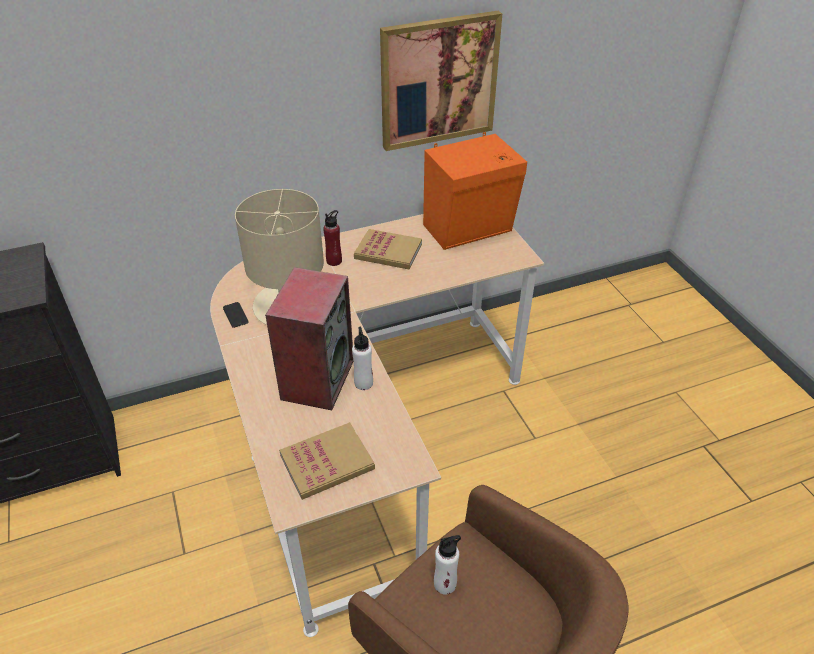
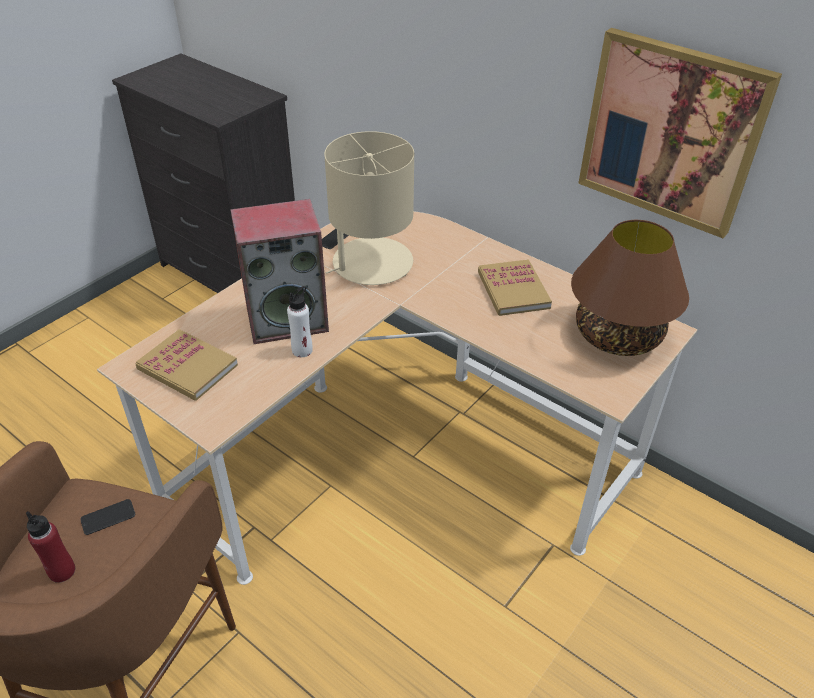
camera: 60 degrees right, 0 degrees up
red bottle [323,210,342,266] -> red bottle moved to [26,511,75,583]
orange speaker [423,132,527,250] -> brown table lamp [571,220,689,356]
white bottle [434,535,461,595] -> phone [80,499,135,535]

